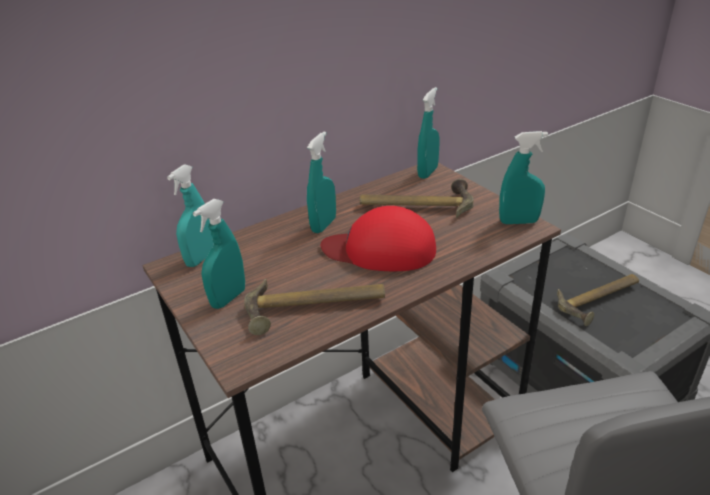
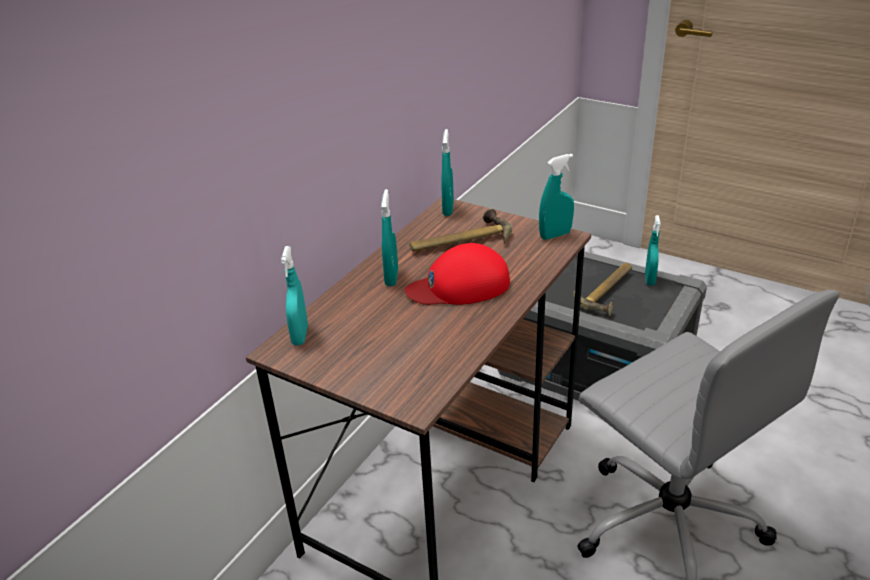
camera: 25 degrees left, 0 degrees up
turquoise spray bottle [193,199,245,309] -> turquoise spray bottle moved to [645,215,661,285]
hammer [244,279,385,335] -> none

